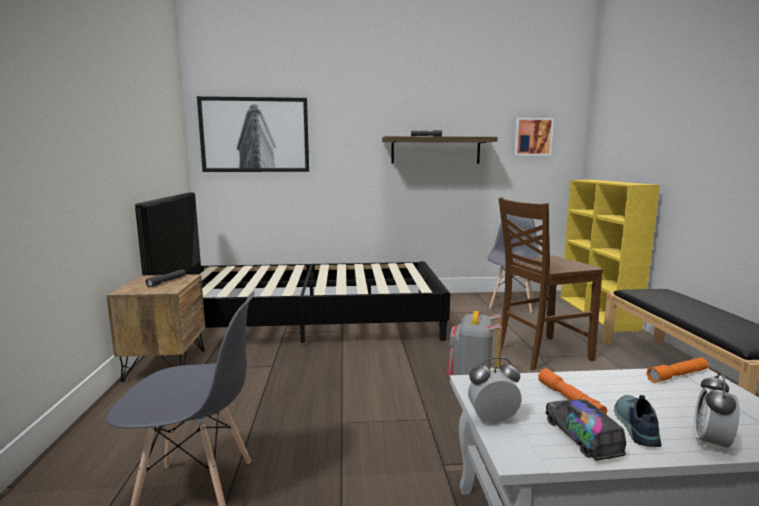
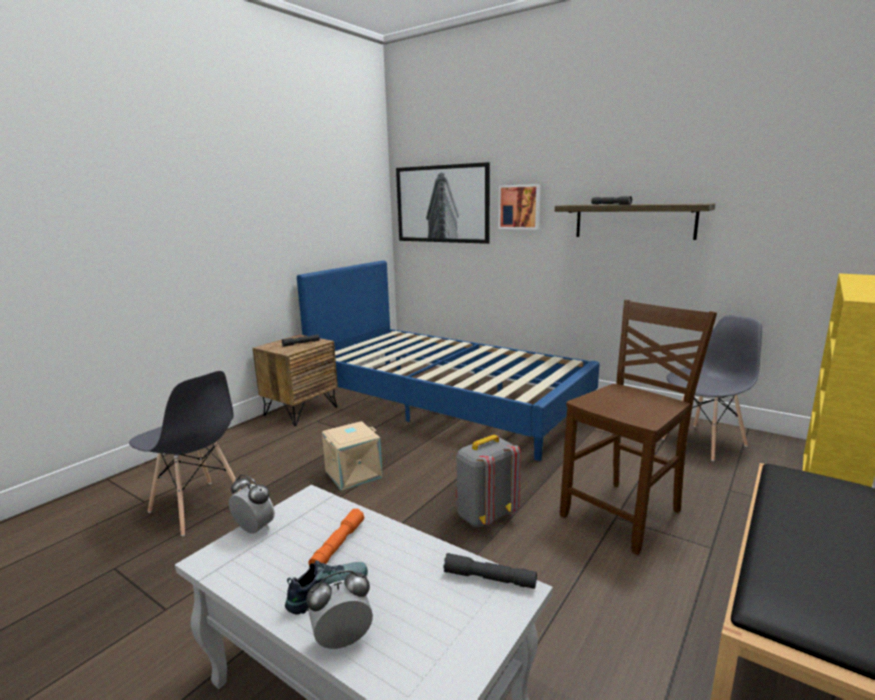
camera: 40 degrees right, 5 degrees up
black bed [135,192,450,343] -> blue bed [297,260,600,461]
brown chair [498,198,603,370] -> brown chair turned 120 degrees clockwise [560,300,717,555]
picture [514,118,554,155] -> picture moved to [498,184,541,230]
toy truck [545,399,626,460] -> none
orange flashlight [646,358,709,383] -> grey flashlight [443,553,537,589]
none -> beige storage box [322,421,383,491]

